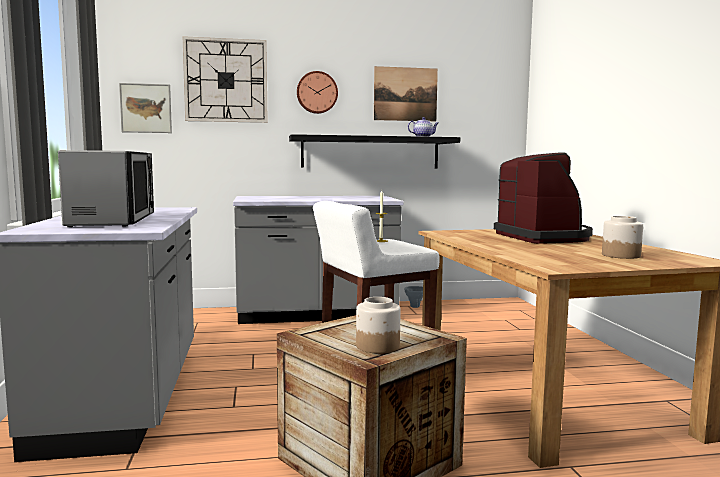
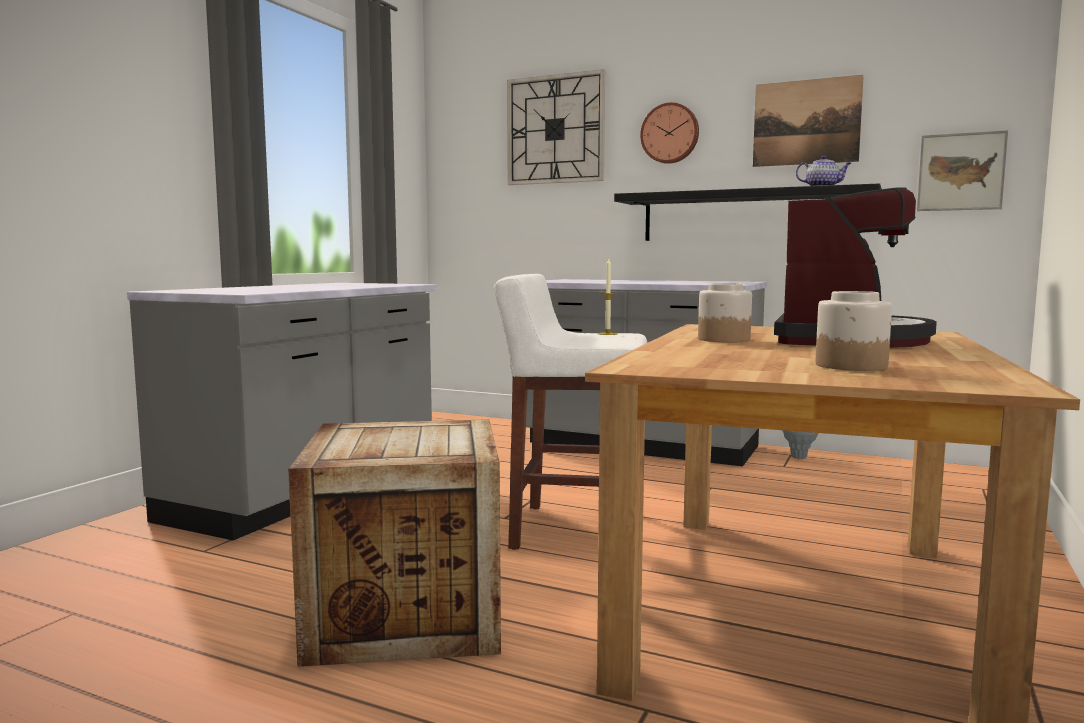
camera: 35 degrees right, 0 degrees up
microwave [58,150,154,227] -> none
picture [119,83,172,133] -> picture moved to [917,130,1008,211]
jar [356,297,401,354] -> jar moved to [698,283,752,342]

